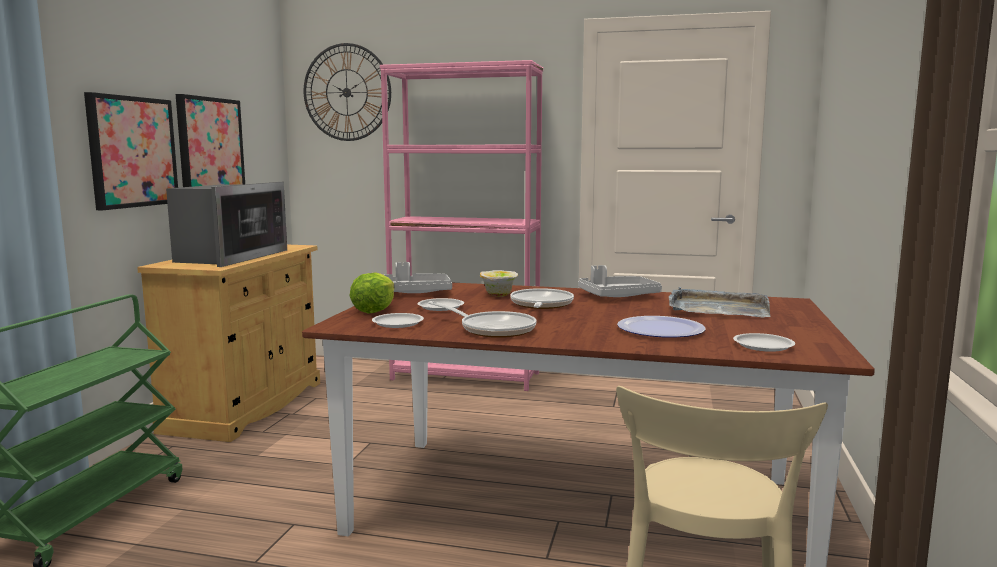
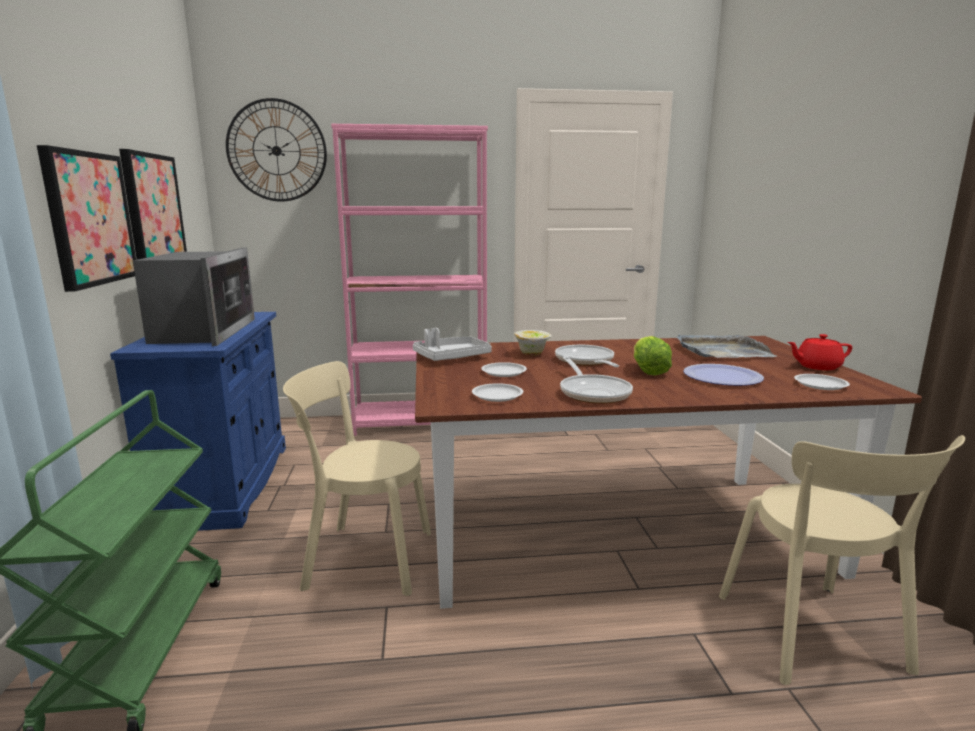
camera: 20 degrees left, 5 degrees up
beige cabinet [137,245,320,442] -> blue cabinet [110,312,286,531]
lettuce [350,272,394,314] -> lettuce moved to [634,336,672,376]
frying pan [428,301,537,338] -> frying pan turned 60 degrees clockwise [560,356,633,404]
grey tray [578,265,662,297] -> none
none -> beige chair [283,361,431,596]
none -> red teapot [788,334,852,370]

